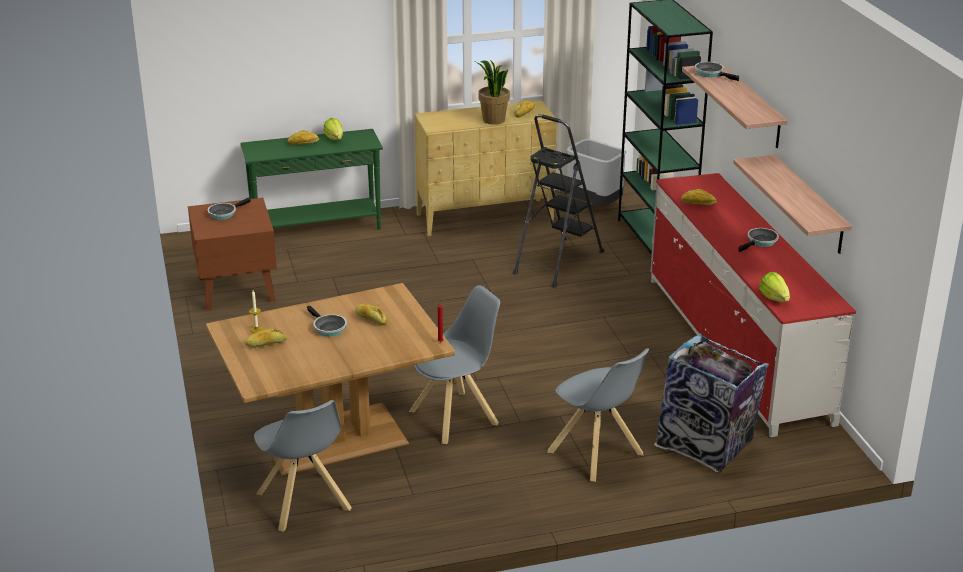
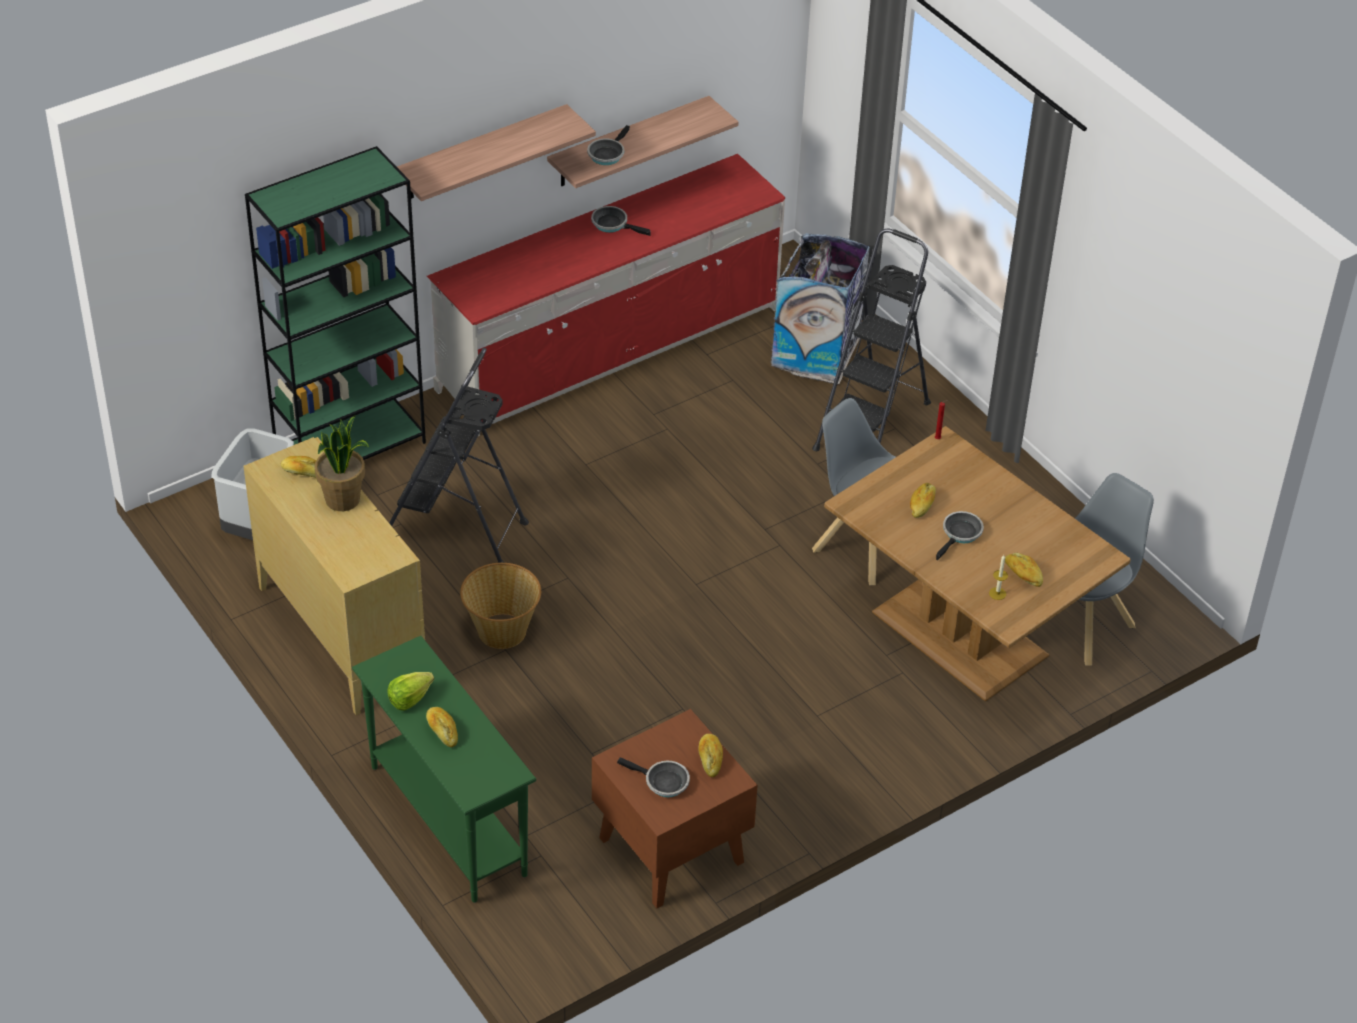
camera: 110 degrees left, 15 degrees up
grey chair [548,348,649,482] -> step ladder [812,229,931,451]
bread [681,189,716,205] -> bread moved to [699,734,723,777]
frying pan [695,62,739,81] -> frying pan moved to [587,125,630,165]
lettuce [759,272,790,302] -> none
none -> basket [460,563,541,649]

